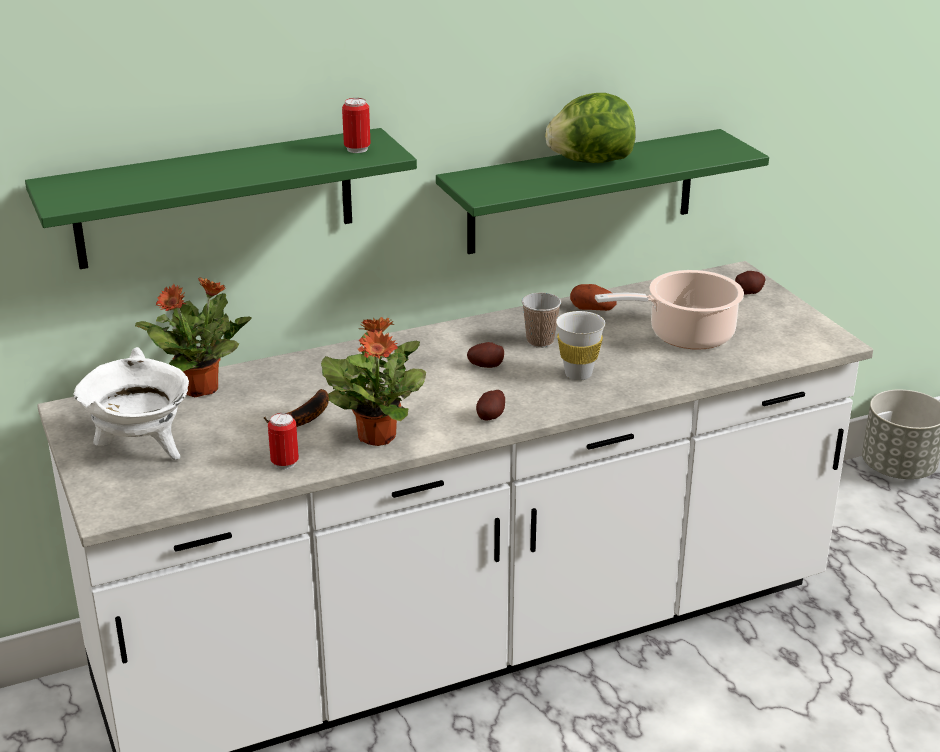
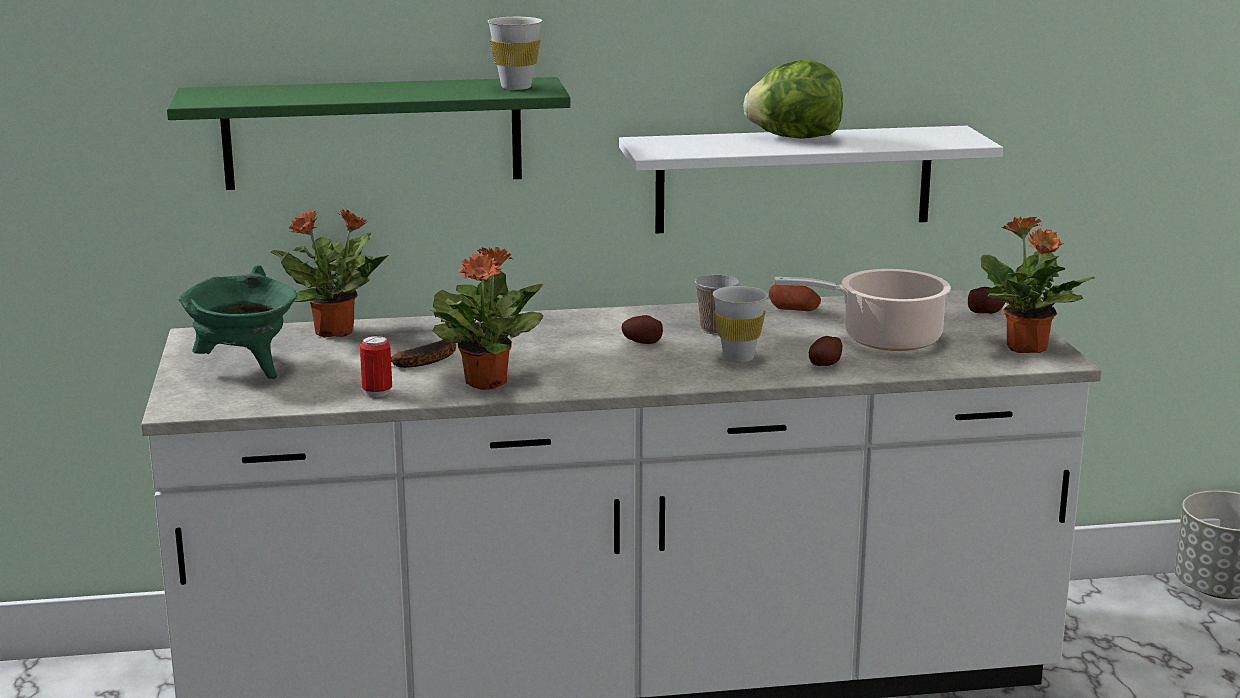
camera: 15 degrees right, 10 degrees down
white cooking pot [73,347,189,460] -> green cooking pot [178,265,297,379]
can [342,98,371,153] -> white cup [488,17,542,90]
green shelf [436,129,769,254] -> white shelf [619,126,1003,233]
potato [476,390,505,421] -> potato moved to [809,336,842,366]
none -> potted plant [981,216,1095,353]

